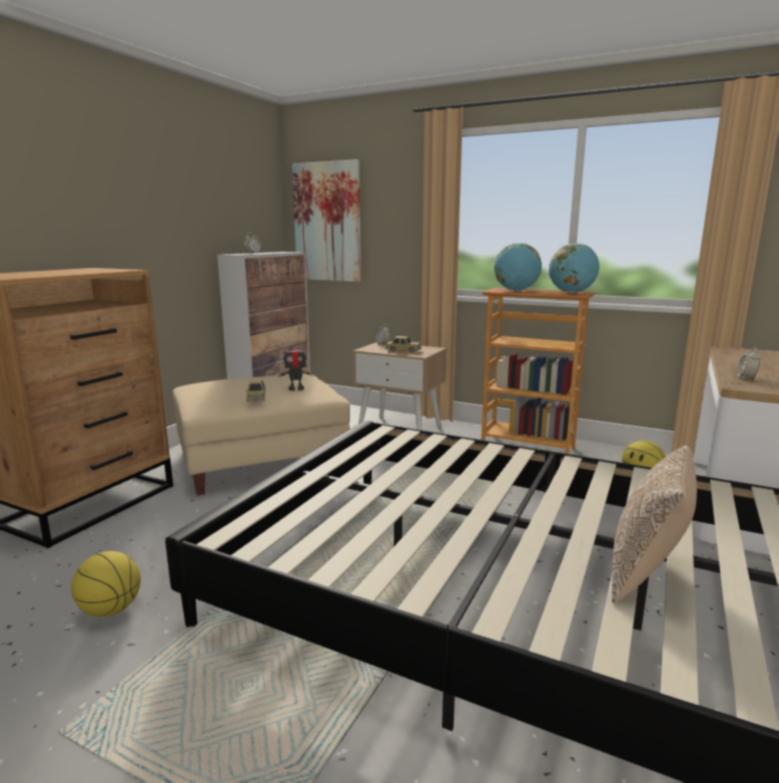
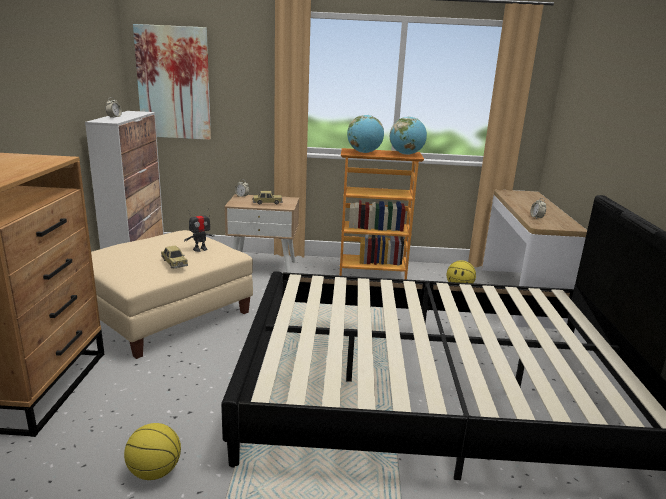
camera: 25 degrees left, 5 degrees up
pillow [612,445,697,604] -> none

